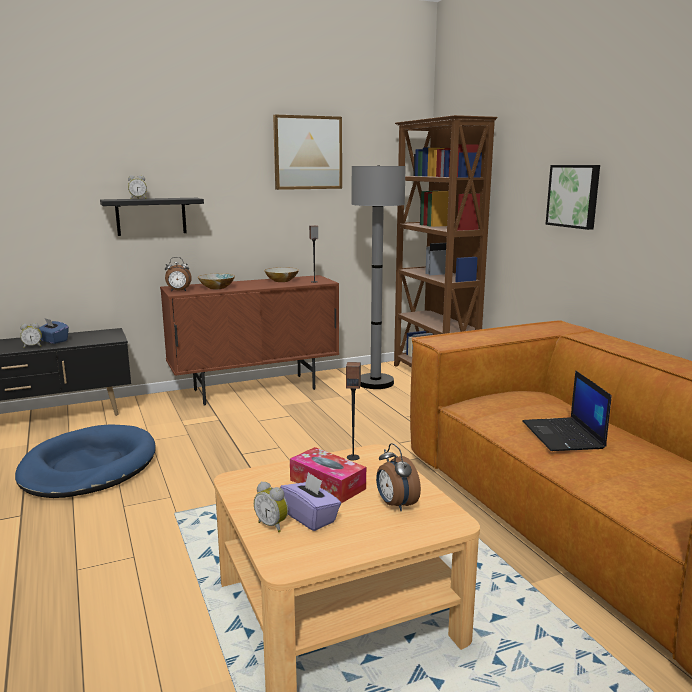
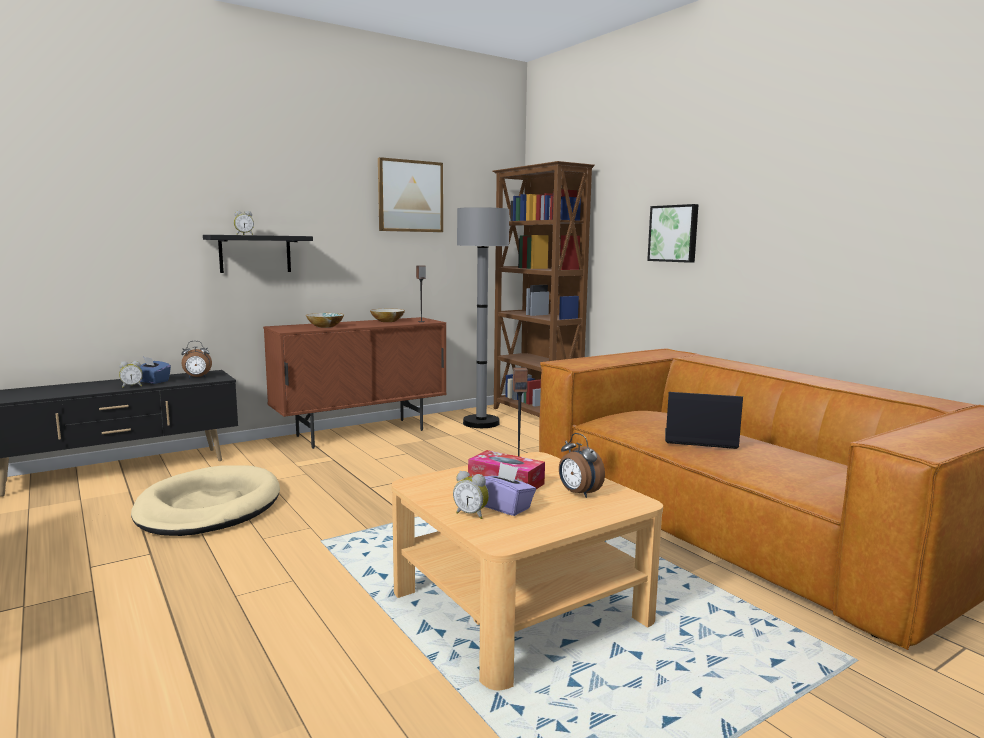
camera: 10 degrees left, 5 degrees down
blue dog bed [15,424,156,498] -> beige dog bed [131,465,280,536]
alarm clock [165,257,192,292] -> alarm clock moved to [181,341,212,378]
laptop [522,370,611,451] -> laptop turned 120 degrees clockwise [665,392,743,449]

